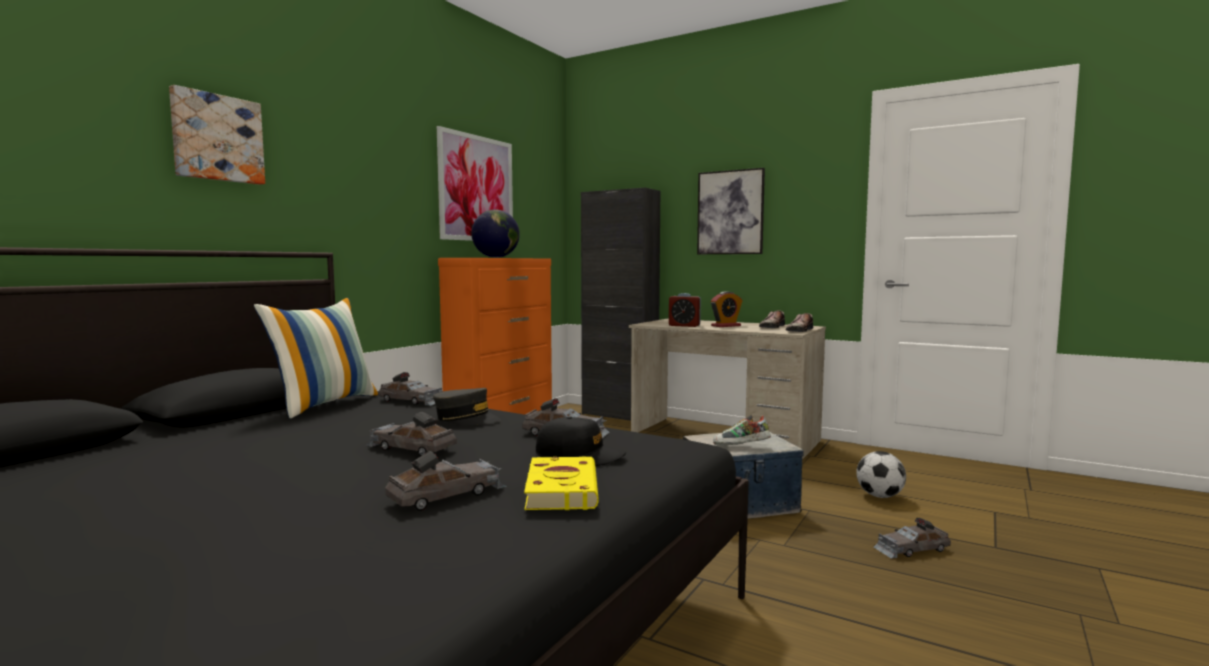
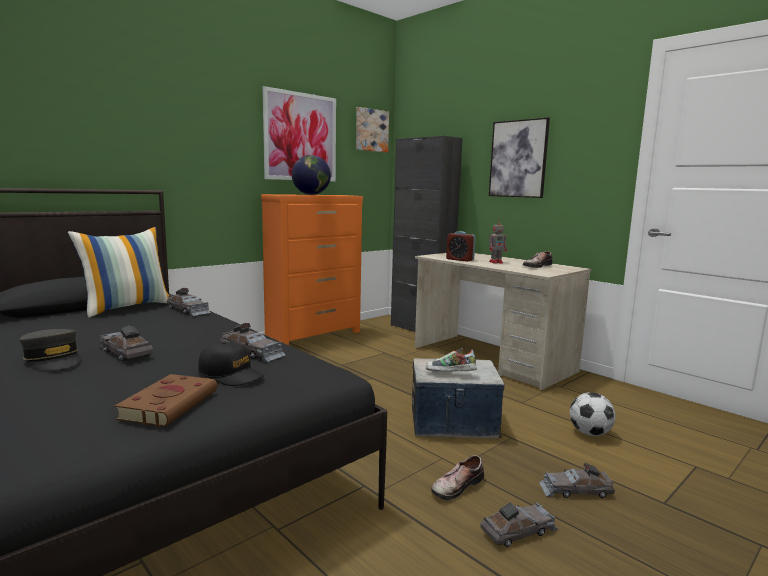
camera: 15 degrees right, 5 degrees up
picture [169,85,265,185] -> picture moved to [356,107,389,152]
grey toy car [385,451,507,511] -> grey toy car moved to [481,502,558,547]
grey cap [433,388,501,425] -> grey cap moved to [20,329,81,370]
yellow book [524,456,599,510] -> brown book [115,374,217,427]
alarm clock [711,291,743,327] -> toy robot [489,222,507,263]
shoe [786,313,813,332] -> shoe moved to [431,455,484,500]

